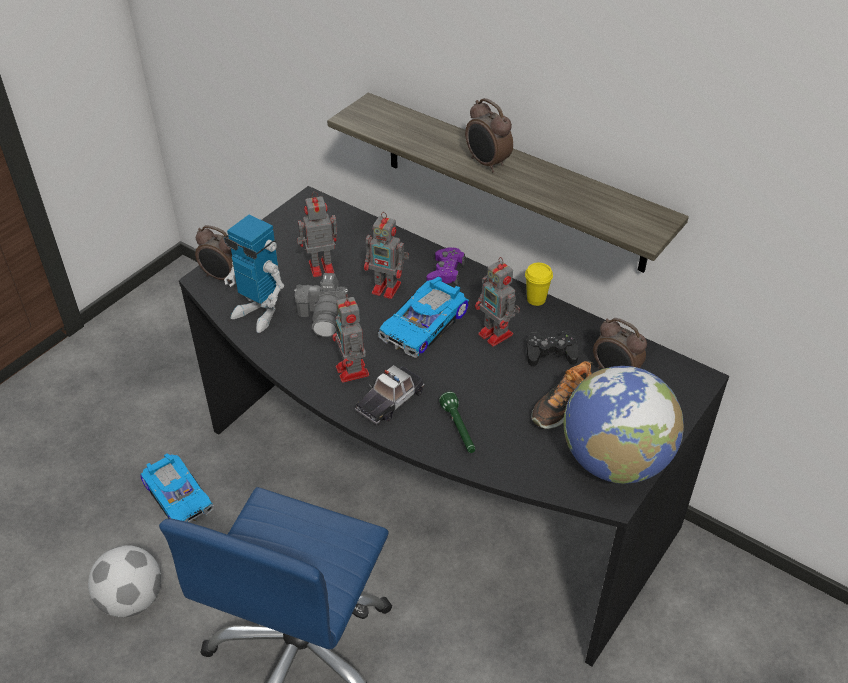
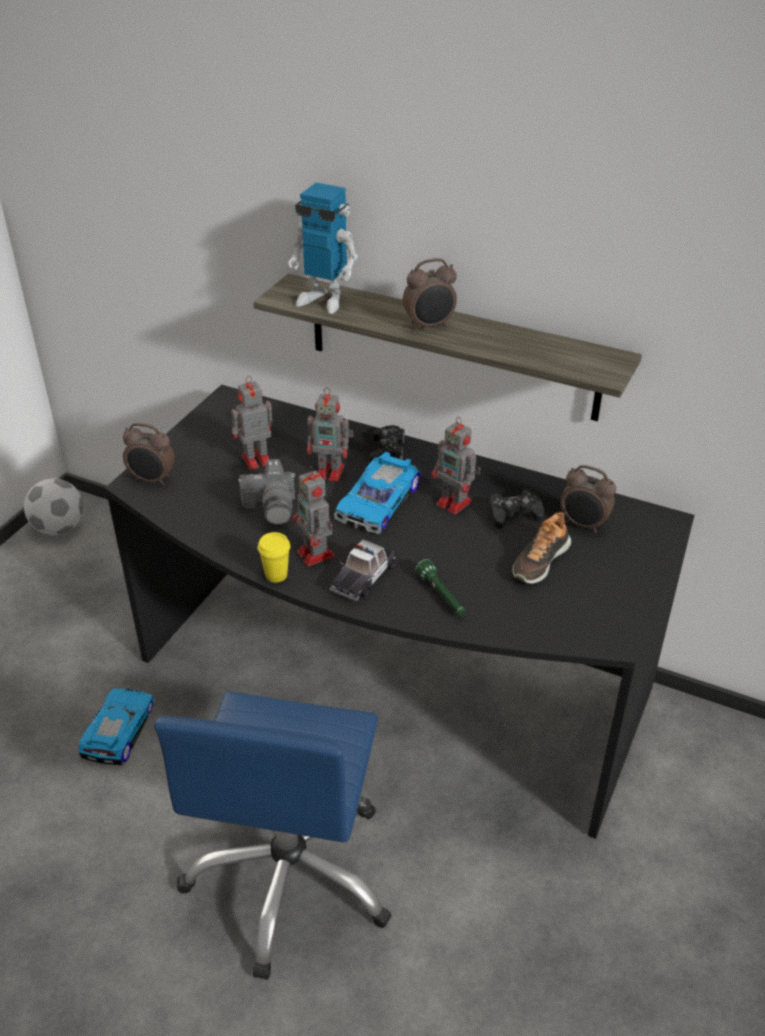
camera: 10 degrees left, 5 degrees down
football [88,545,161,617] -> football moved to [24,478,83,535]
toy car [140,453,214,522] -> toy car turned 120 degrees counterclockwise [79,688,155,765]
toy robot [224,215,284,333] -> toy robot moved to [288,183,358,314]
purple game controller [426,247,465,285] -> black game controller [370,425,405,463]
alarm clock [465,98,513,172] -> alarm clock turned 60 degrees counterclockwise [403,258,457,332]
yellow cup [525,263,553,306] -> yellow cup moved to [258,532,290,583]
globe [564,366,684,484] -> none

